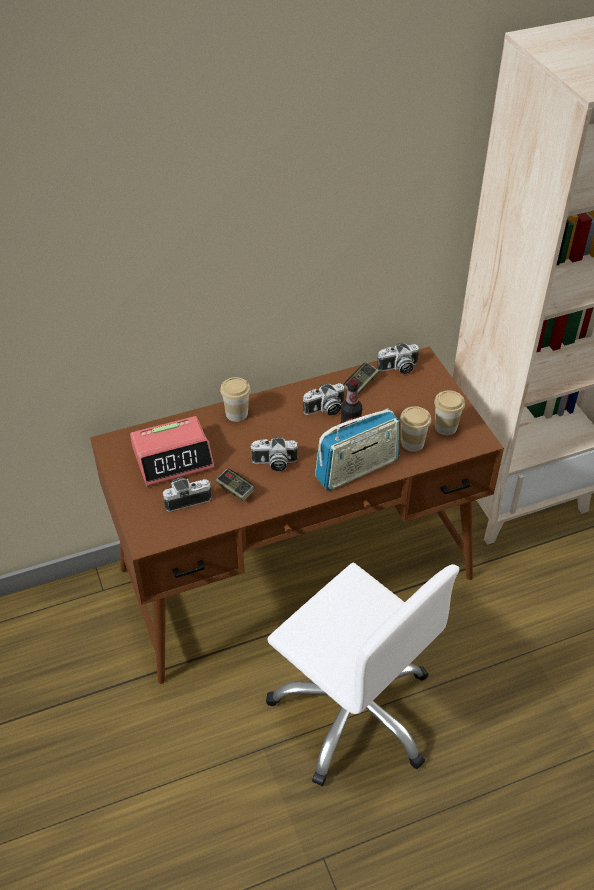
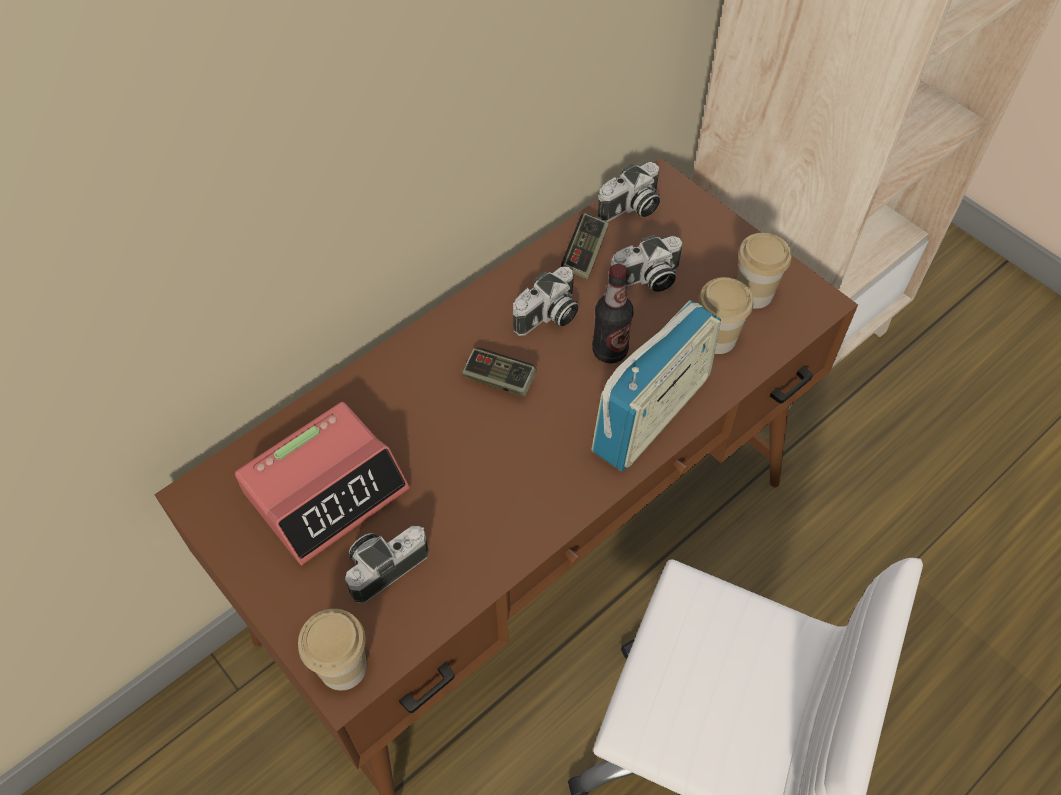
camera: 20 degrees left, 10 degrees up
game controller [215,468,255,501] -> game controller moved to [462,348,537,397]
cup [220,377,251,422] -> cup moved to [298,609,367,691]
camera [250,437,298,471] -> camera moved to [610,235,682,292]

